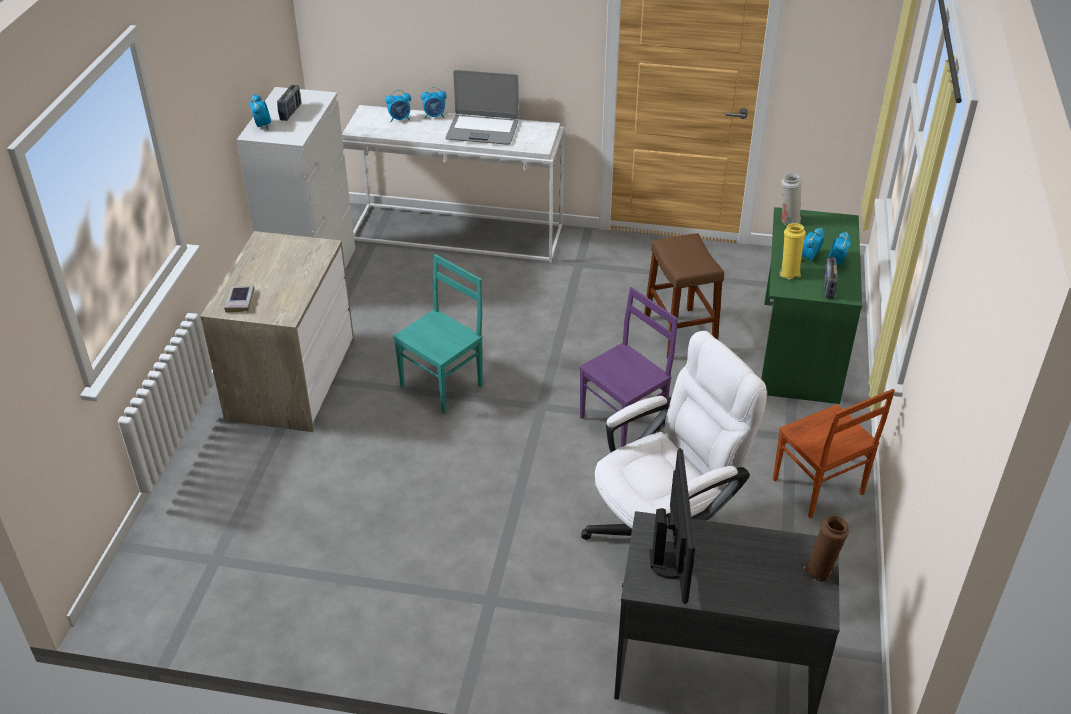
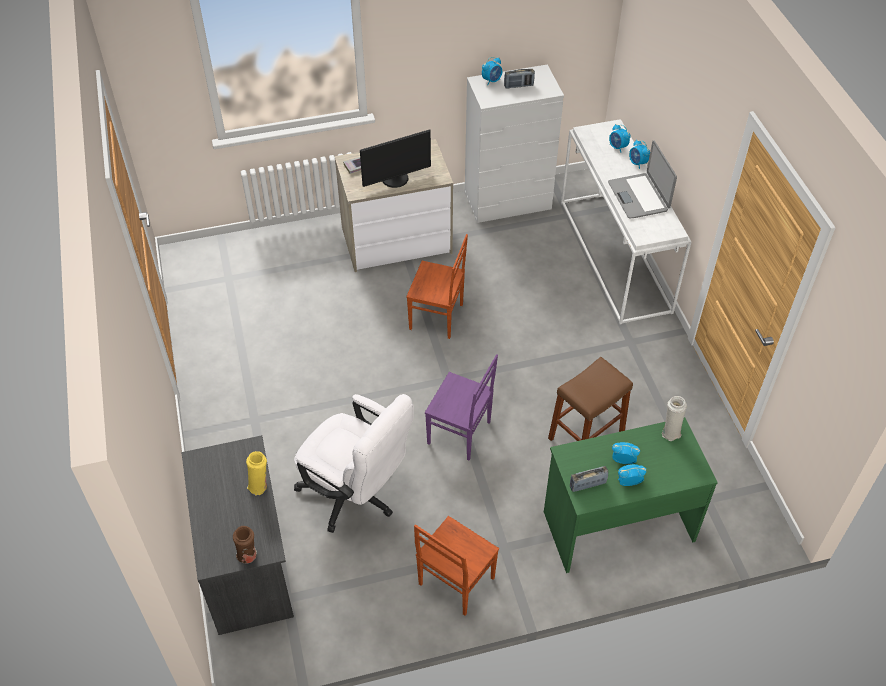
camera: 65 degrees right, 10 degrees up
turquoise chair [393,254,483,414] -> brown chair [406,234,468,339]
monitor [649,448,695,604] -> monitor moved to [360,130,431,188]
yellow vase [779,223,806,279] -> yellow vase moved to [246,451,267,496]

